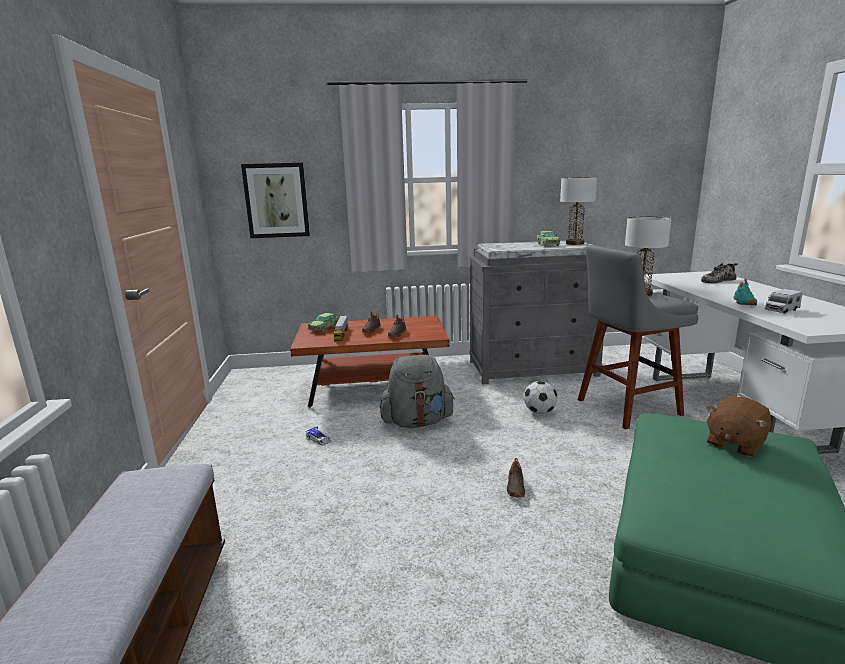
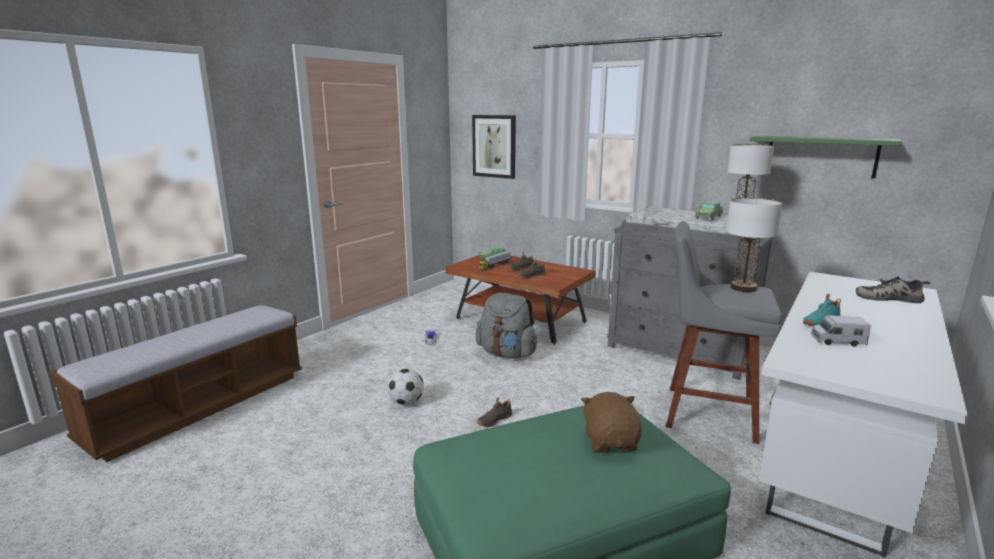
camera: 40 degrees right, 0 degrees up
football [524,381,557,414] -> football moved to [387,368,424,406]
brown plush toy [706,397,771,457] -> brown plush toy turned 90 degrees clockwise [581,392,642,453]
none -> green shelf [750,136,901,178]

